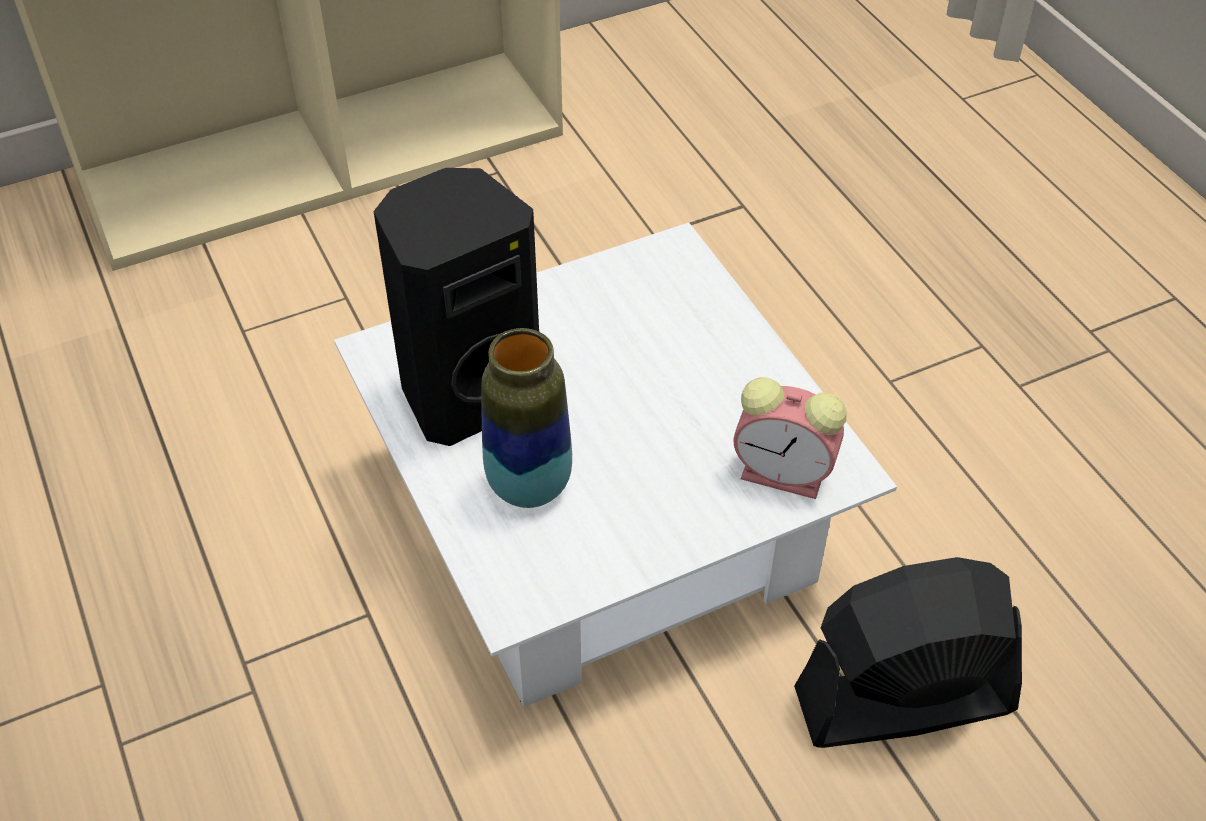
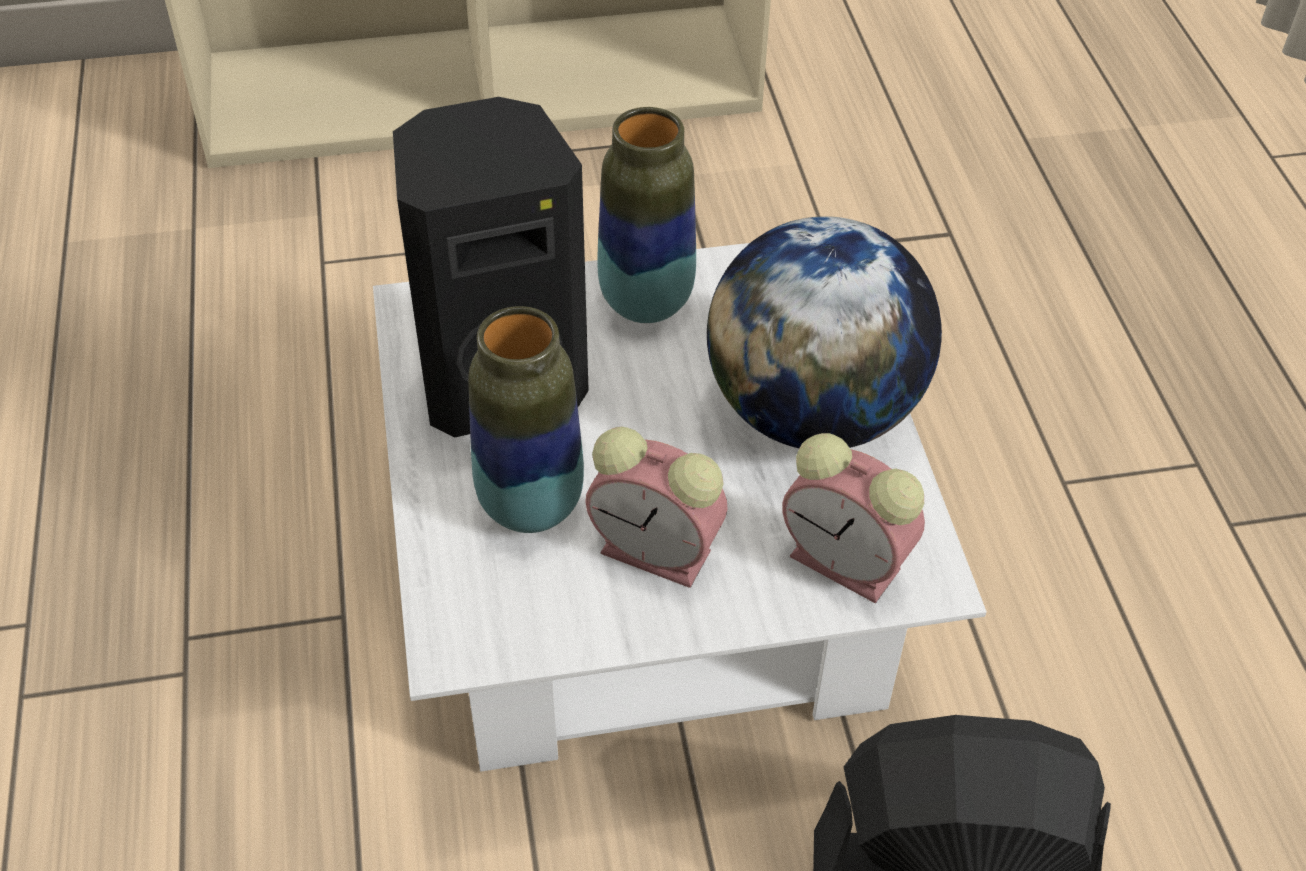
camera: 15 degrees right, 0 degrees up
none -> alarm clock [585,427,728,588]
none -> vase [597,107,696,323]
none -> globe [707,216,942,448]

